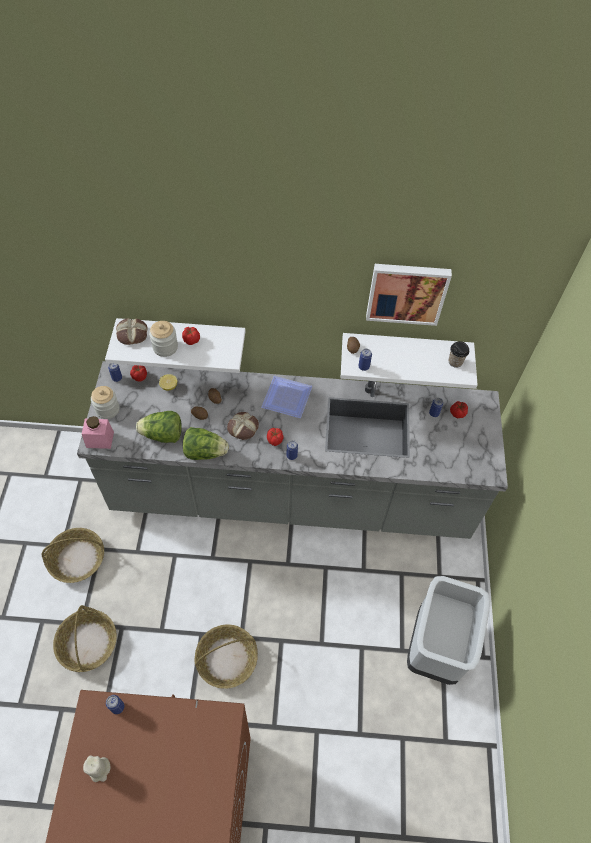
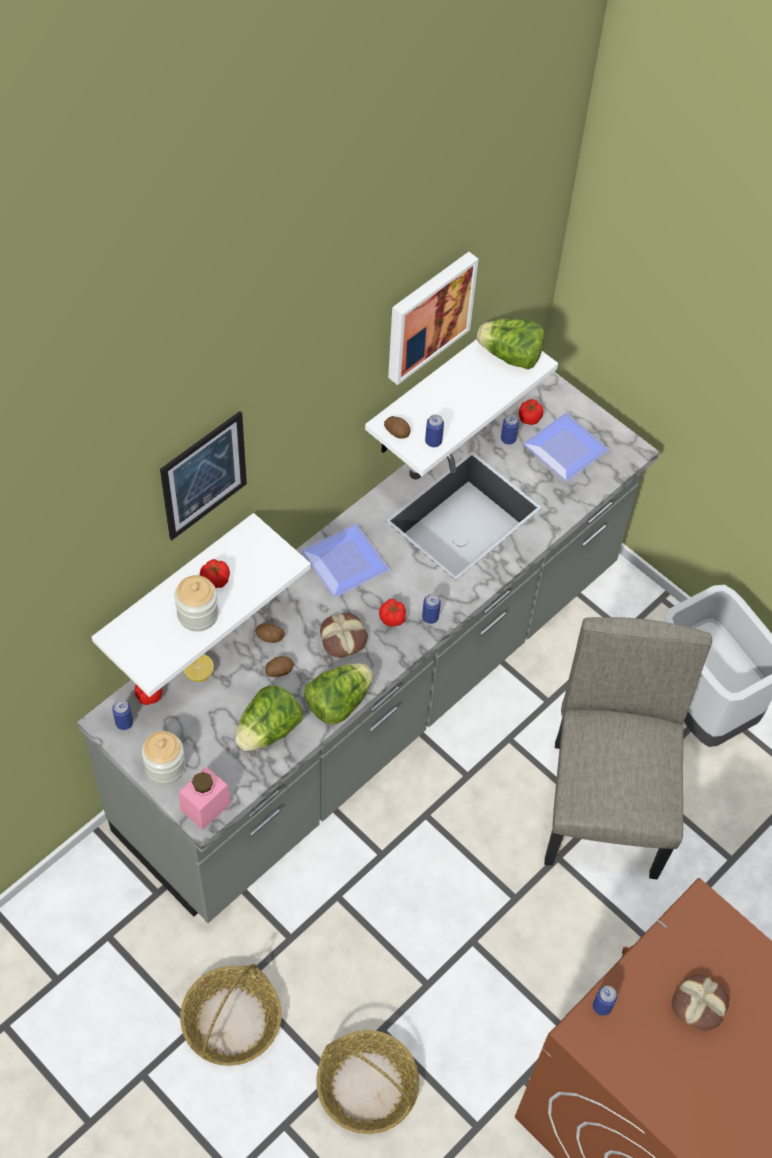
camera: 50 degrees left, 0 degrees up
beige candle [83,756,110,782] -> none
bread [116,318,147,345] -> bread moved to [672,974,729,1031]
basket [194,624,258,689] -> none
cup [449,341,469,368] -> lettuce [477,318,544,370]
none -> picture [160,411,247,540]
none -> plate [523,413,609,481]
none -> beige chair [544,617,712,879]

